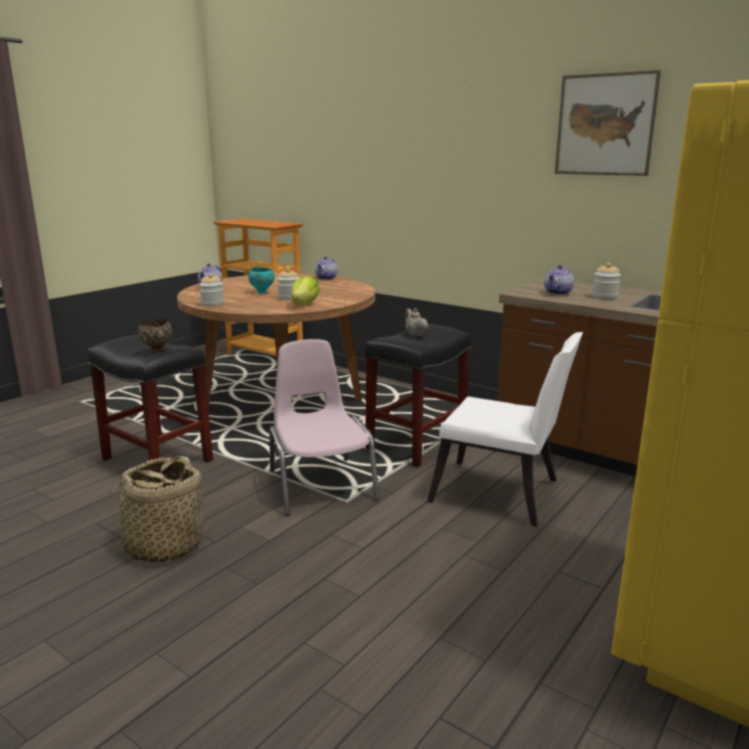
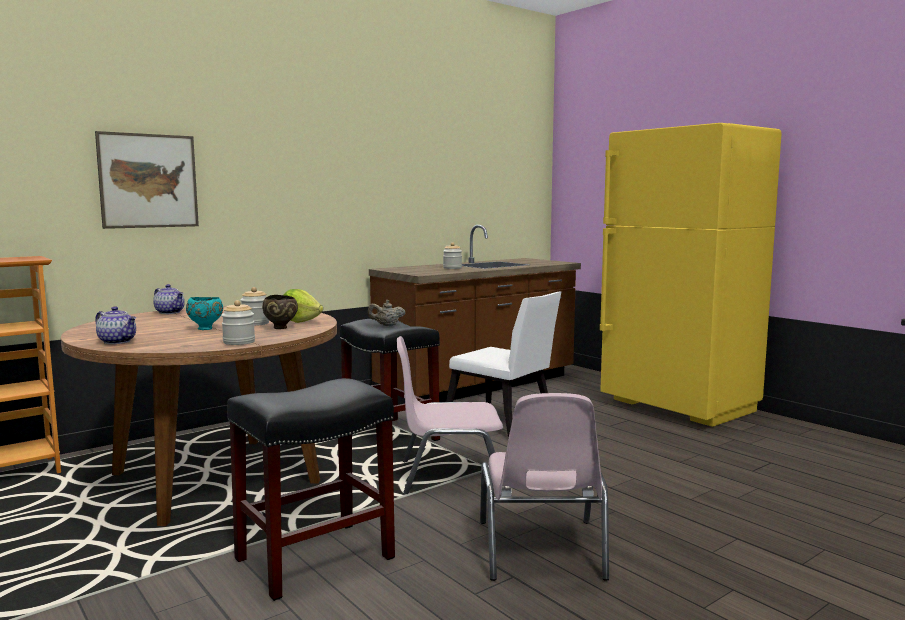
camera: 75 degrees left, 10 degrees down
basket [99,456,213,563] -> pink chair [480,393,609,581]
brown bowl [138,319,172,352] -> brown bowl moved to [262,295,298,329]
white chair [427,332,583,527] -> white chair turned 90 degrees clockwise [446,291,561,438]
teapot [544,265,574,295] -> none
picture [555,70,661,176] -> picture moved to [95,131,199,229]

